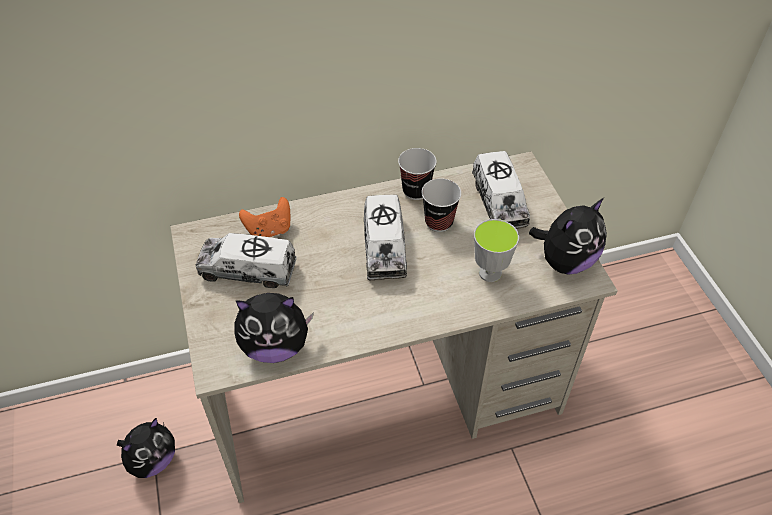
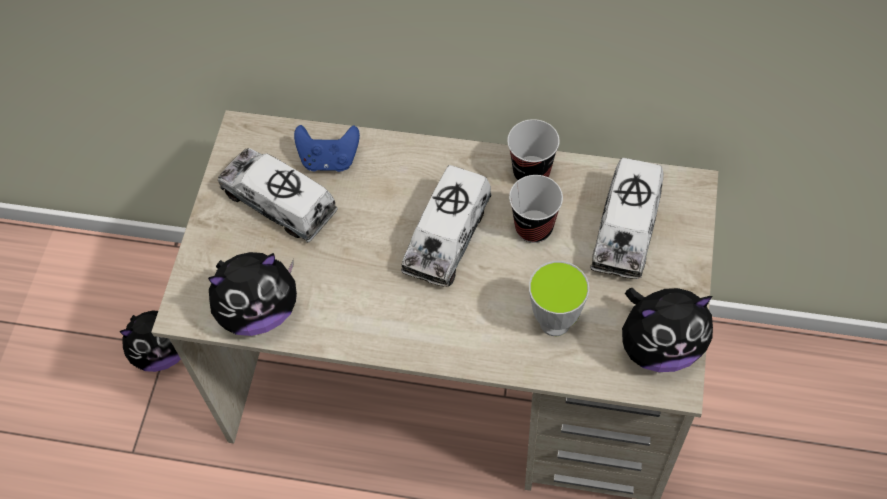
camera: 30 degrees right, 10 degrees up
plush toy [234,293,314,363] -> plush toy turned 45 degrees counterclockwise [208,252,297,336]
orange game controller [239,197,290,237] -> blue game controller [294,125,360,172]

